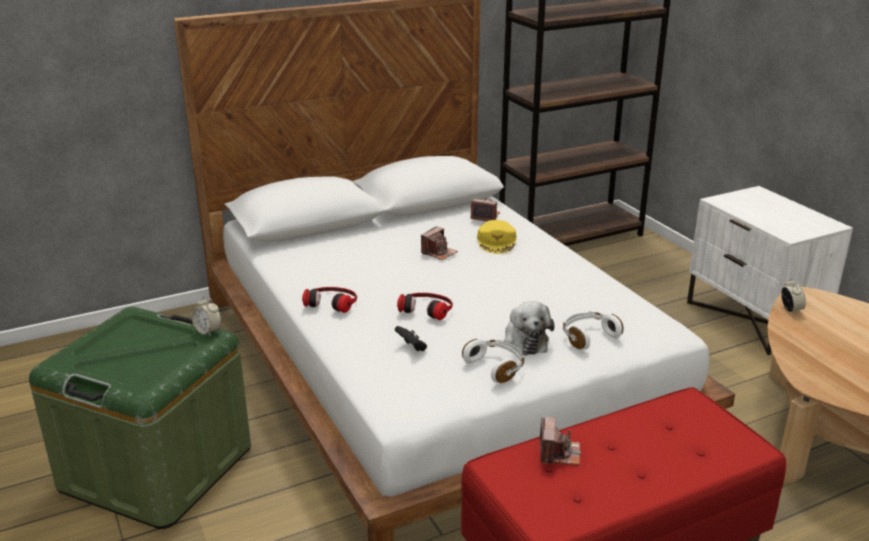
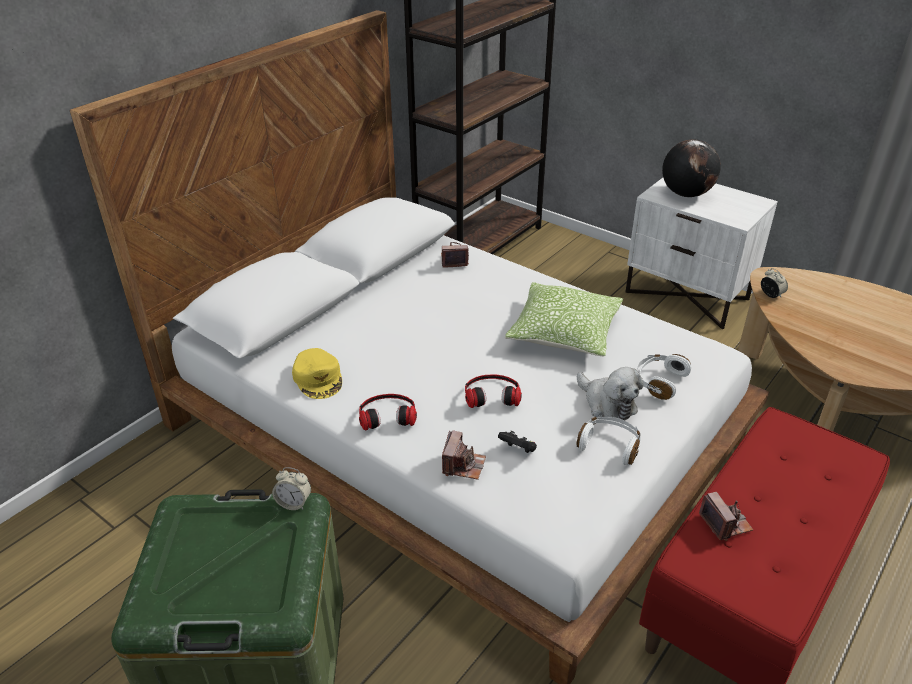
camera: 25 degrees left, 10 degrees up
camera [421,226,458,260] -> camera moved to [442,430,486,480]
yellow cap [477,220,516,254] -> yellow cap moved to [292,348,342,399]
none -> pillow [505,282,623,357]
none -> globe [662,139,721,197]

